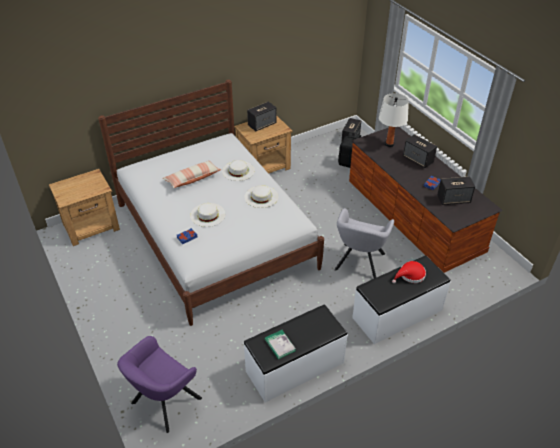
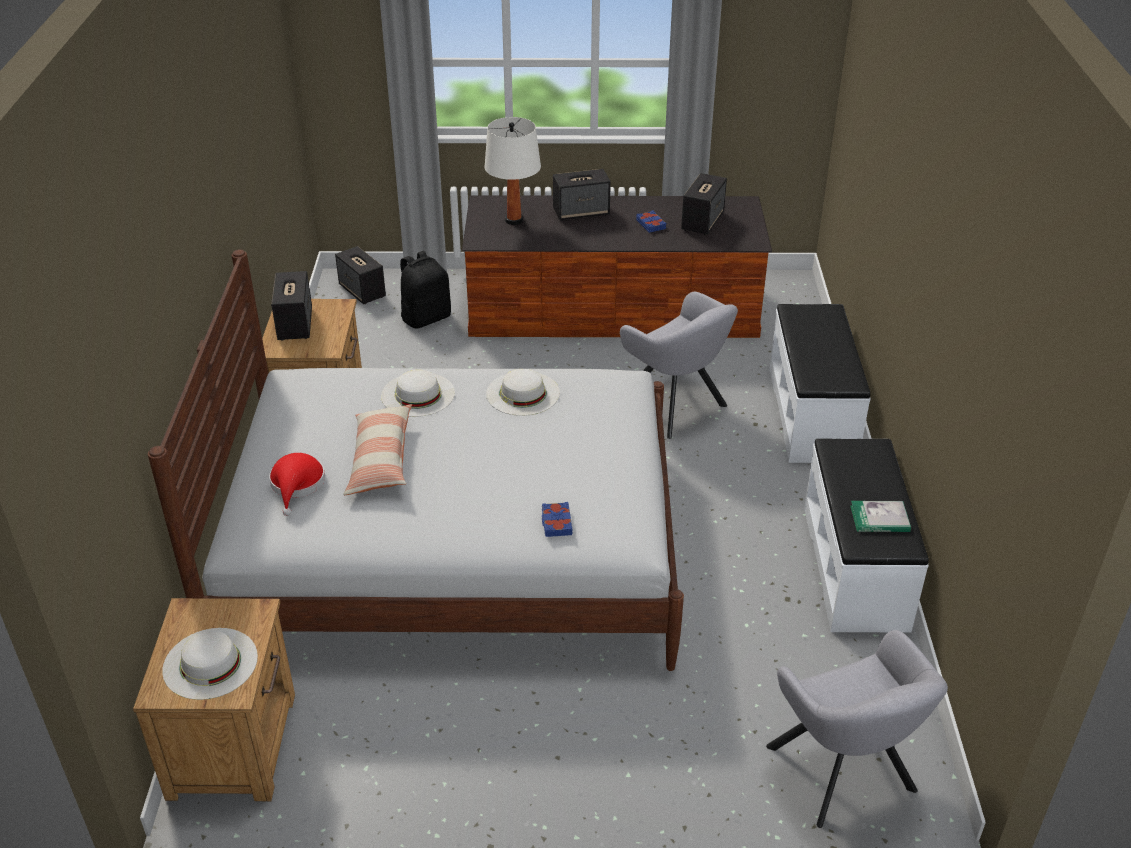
camera: 60 degrees left, 5 degrees down
purple armchair [117,336,202,433] -> grey armchair [766,630,948,828]
white hat [190,203,226,227] -> white hat moved to [162,628,258,700]
red hat [392,261,426,283] -> red hat moved to [269,453,325,516]

